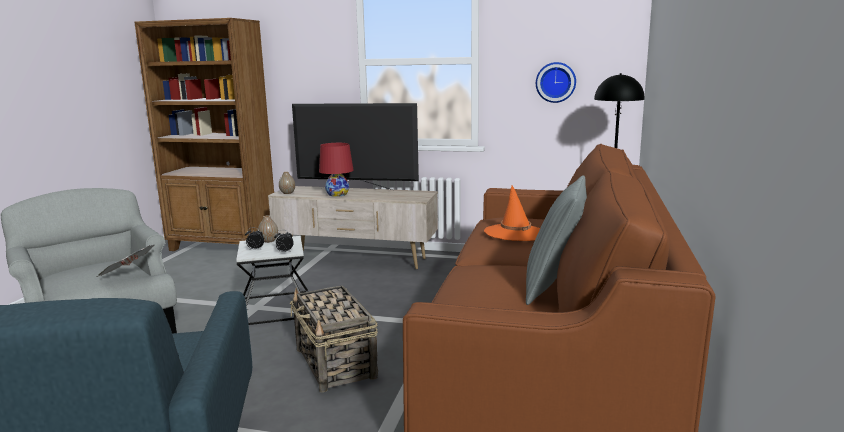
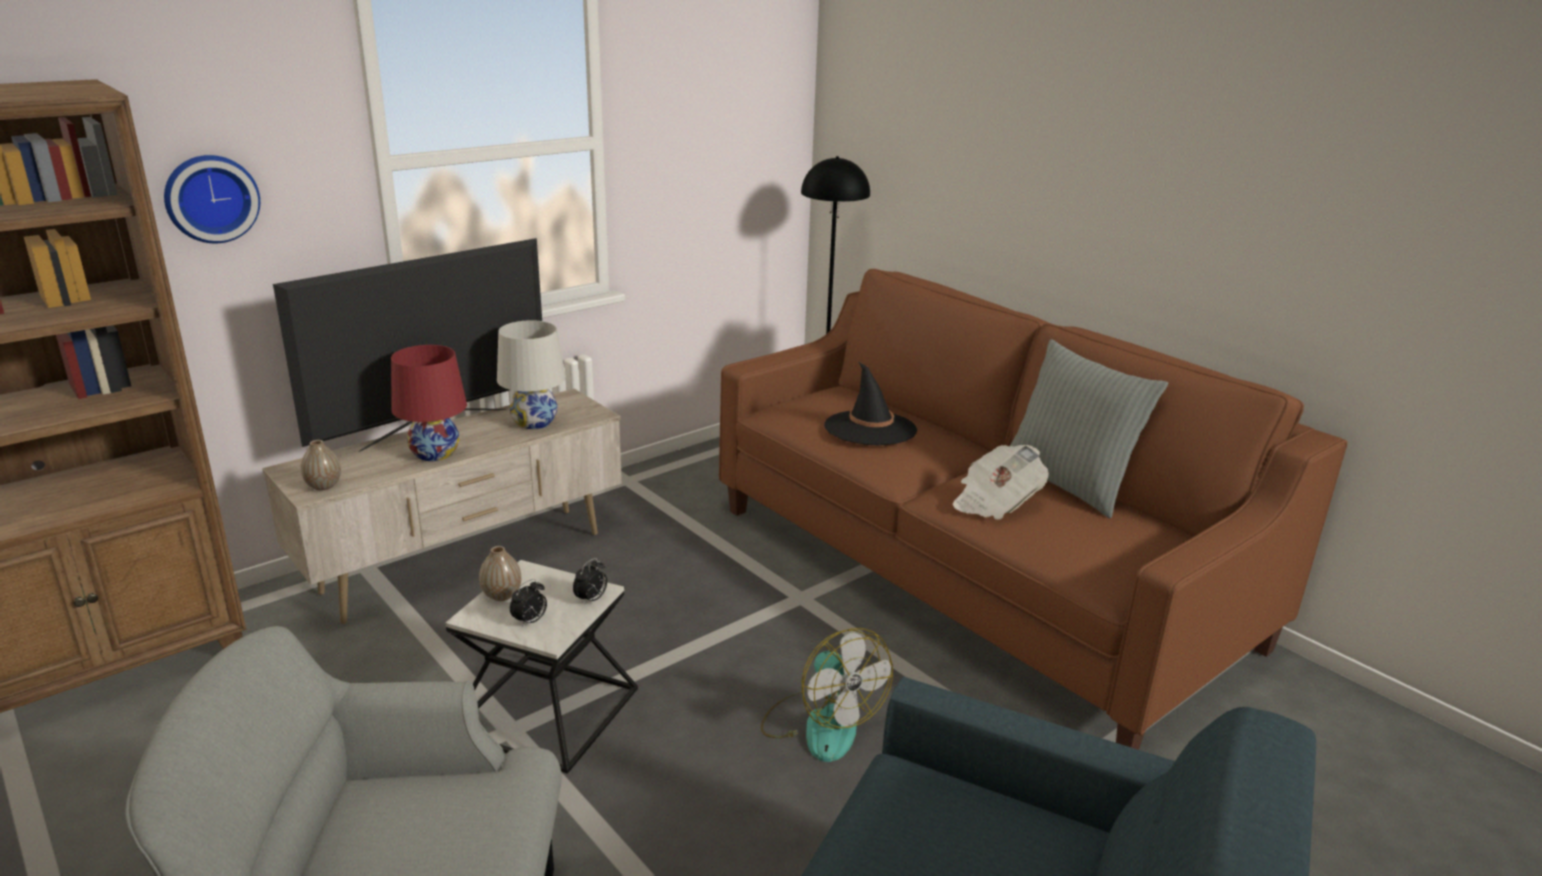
camera: 55 degrees left, 10 degrees up
newspaper [96,245,155,277] -> newspaper moved to [953,445,1049,519]
basket [290,285,378,392] -> fan [761,628,893,762]
orange hat [484,186,540,241] -> black hat [824,361,917,445]
wall clock [536,62,576,103] -> wall clock moved to [164,155,260,243]
none -> white table lamp [497,320,566,429]

